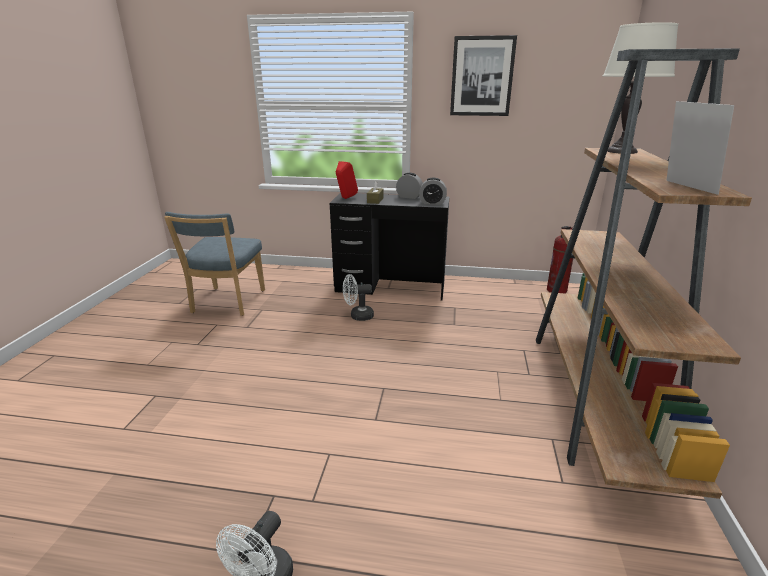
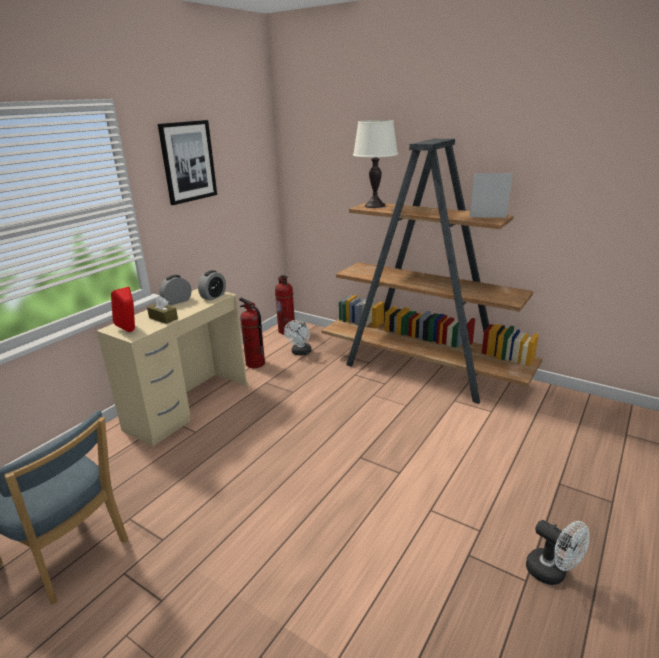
camera: 65 degrees left, 0 degrees up
black desk [330,193,449,301] -> beige desk [97,289,247,447]
white fan [343,274,374,321] -> white fan moved to [284,320,311,355]
none -> fire extinguisher [239,297,265,368]

